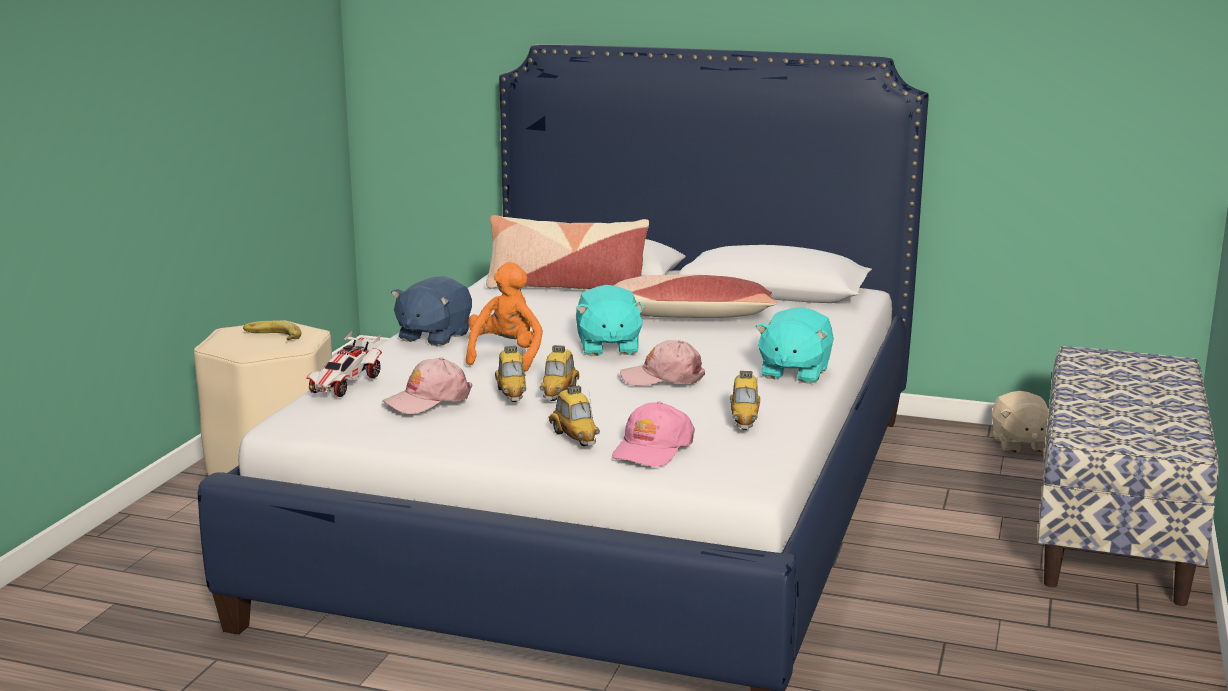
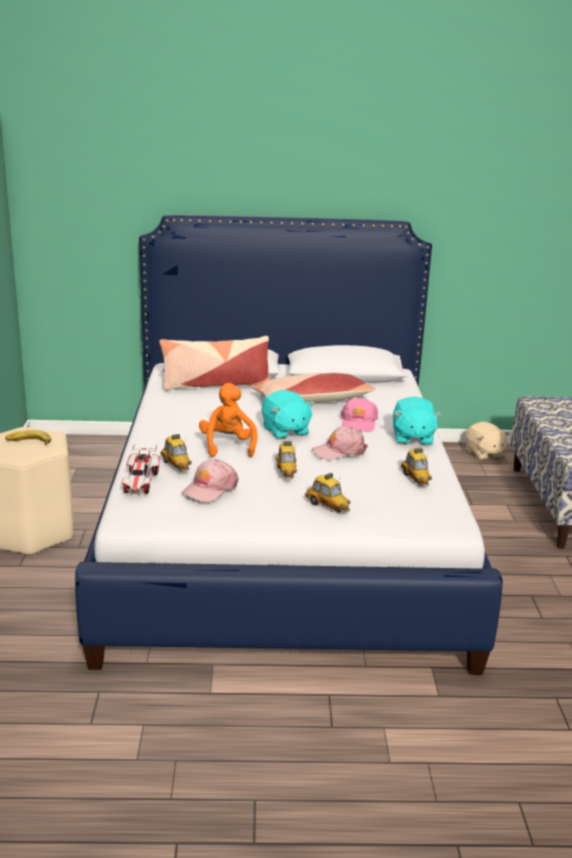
camera: 20 degrees left, 5 degrees up
blue plush toy [391,276,472,346] -> none
toy car [495,346,526,402] -> toy car moved to [160,434,192,472]
pink cap [612,401,695,467] -> pink cap moved to [341,397,378,432]

